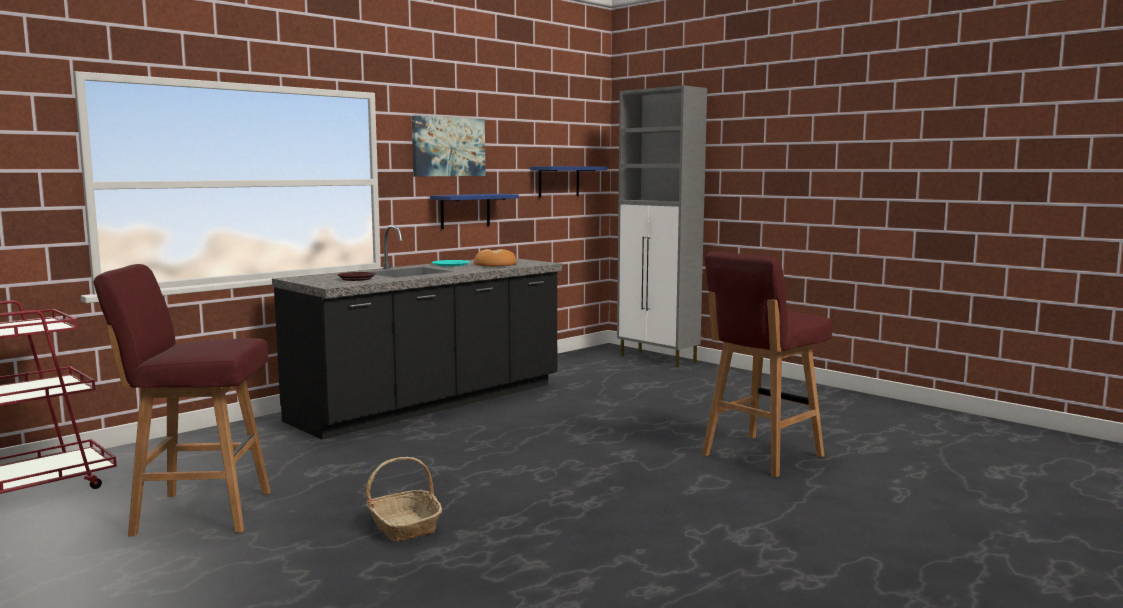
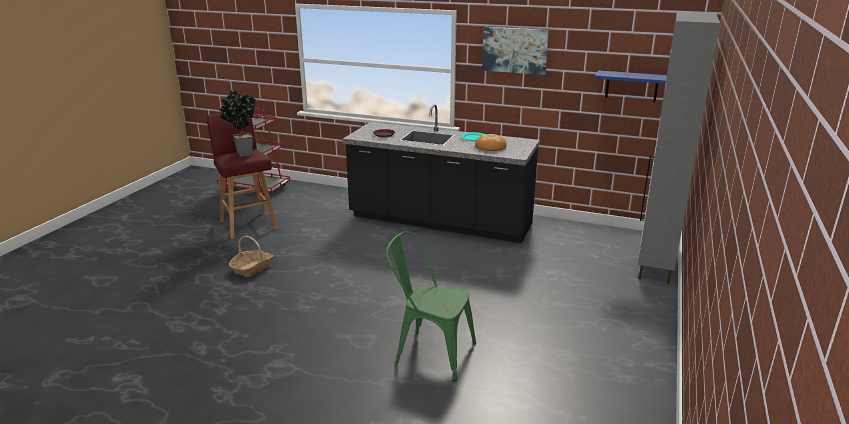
camera: 65 degrees right, 15 degrees up
blue shelf [430,194,519,229] -> none
red stool [702,252,832,477] -> green chair [386,231,476,381]
none -> potted plant [219,91,256,157]

